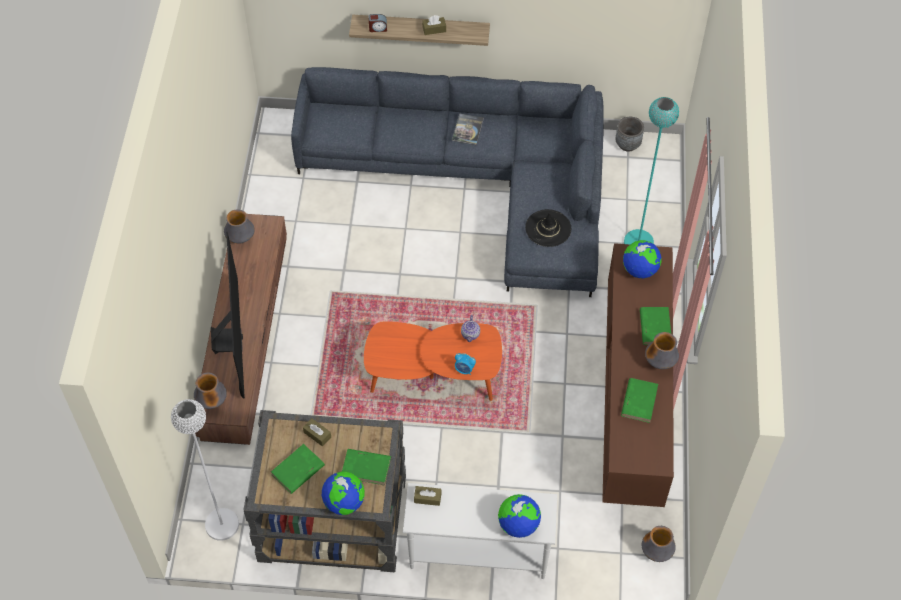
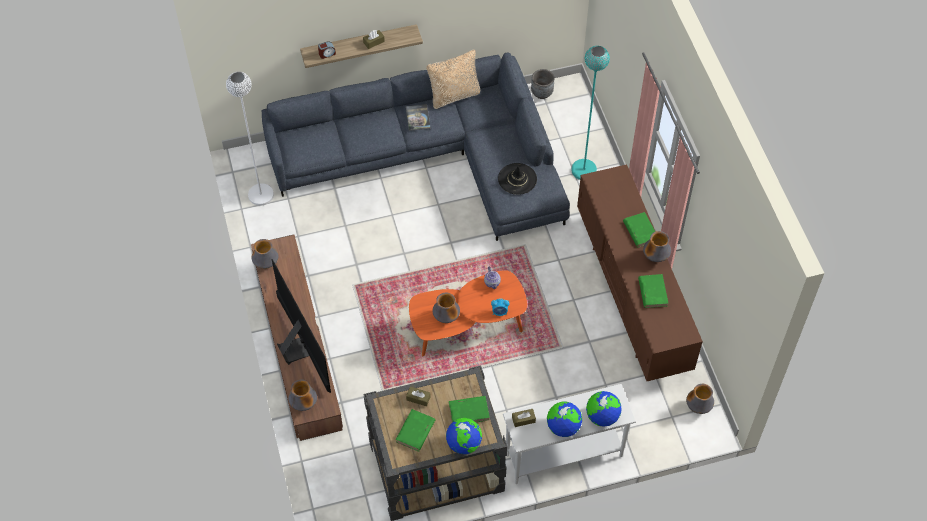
camera: 20 degrees left, 0 degrees up
white floor lamp [171,399,239,541] -> white floor lamp moved to [226,72,274,206]
globe [623,240,662,278] -> globe moved to [547,401,582,437]
none -> beige pillow [426,49,480,109]
none -> vase [433,292,460,323]

